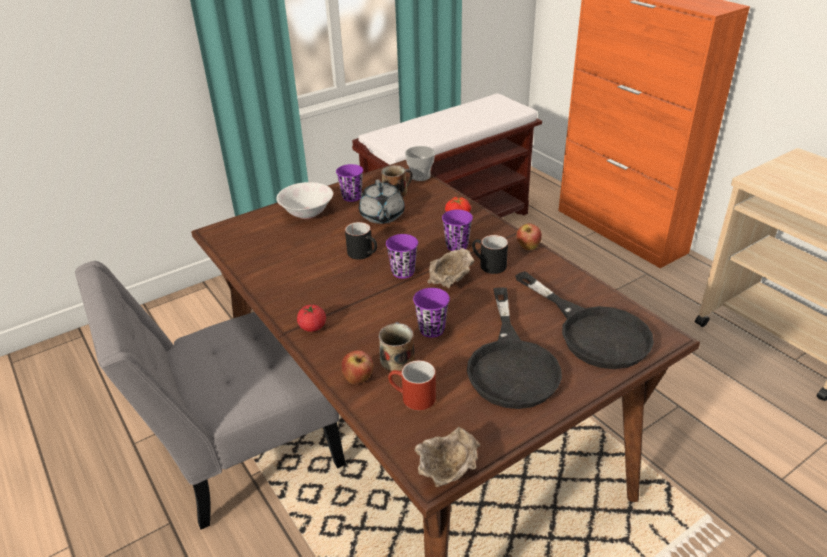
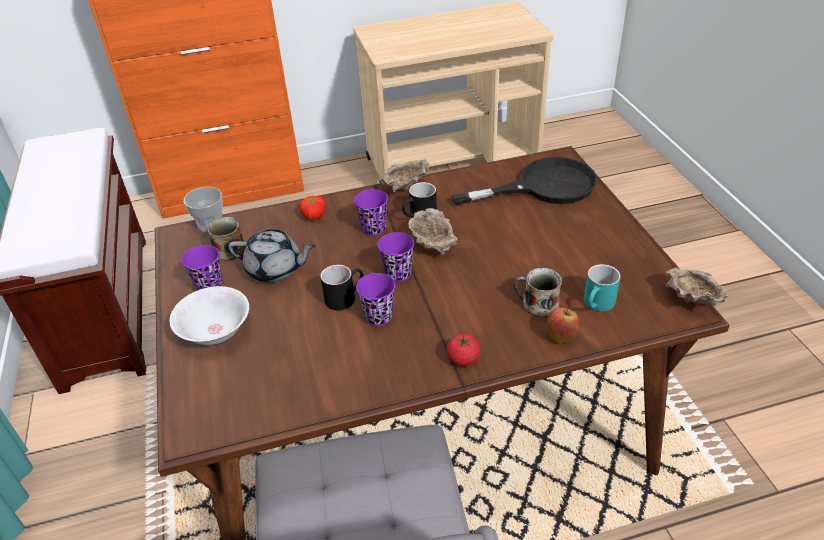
camera: 70 degrees left, 5 degrees up
red mug [388,360,436,411] -> turquoise mug [584,264,621,311]
purple cup [413,288,450,338] -> purple cup moved to [356,273,395,326]
black frying pan [467,287,562,409] -> none
apple [516,223,542,250] -> beige bowl [379,159,429,192]

